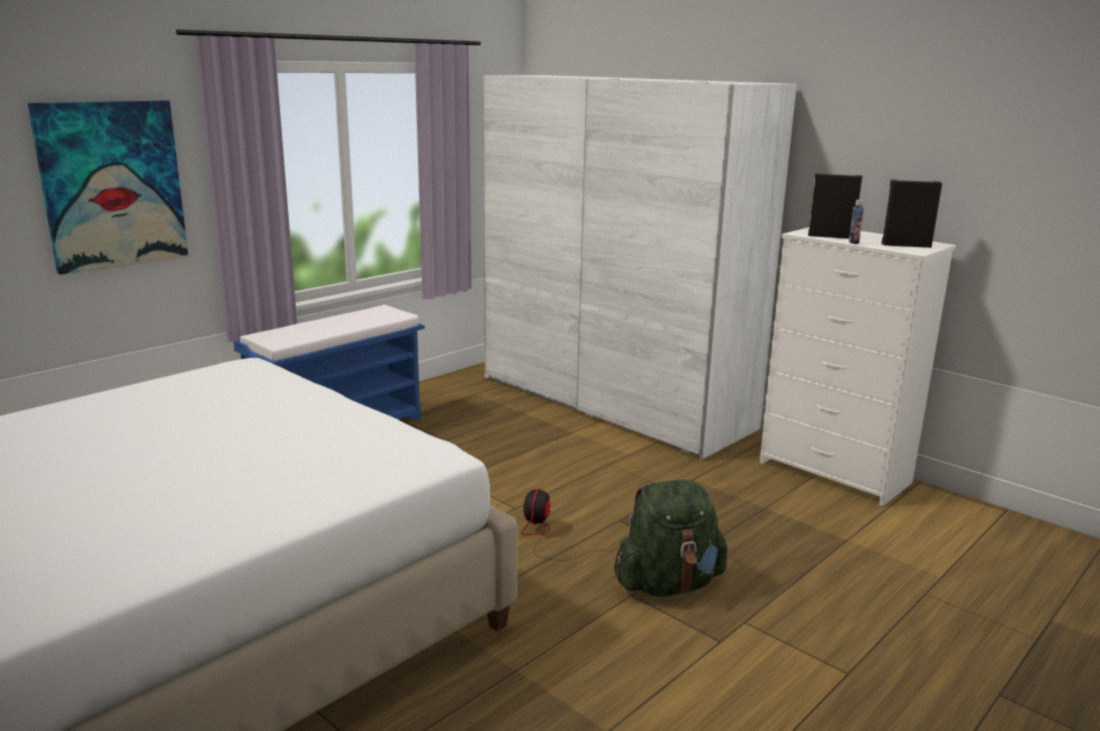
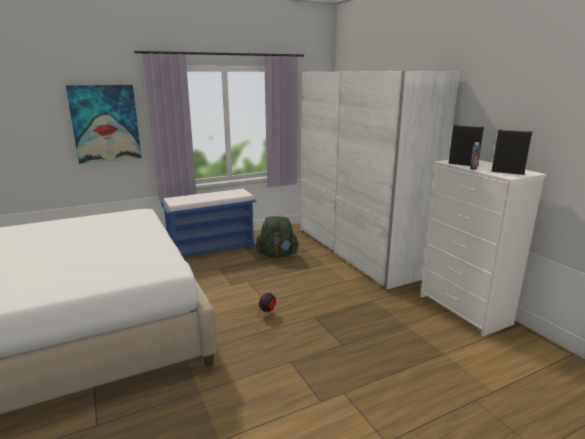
camera: 20 degrees right, 0 degrees up
green backpack [614,480,727,596] -> green backpack moved to [256,216,299,258]

